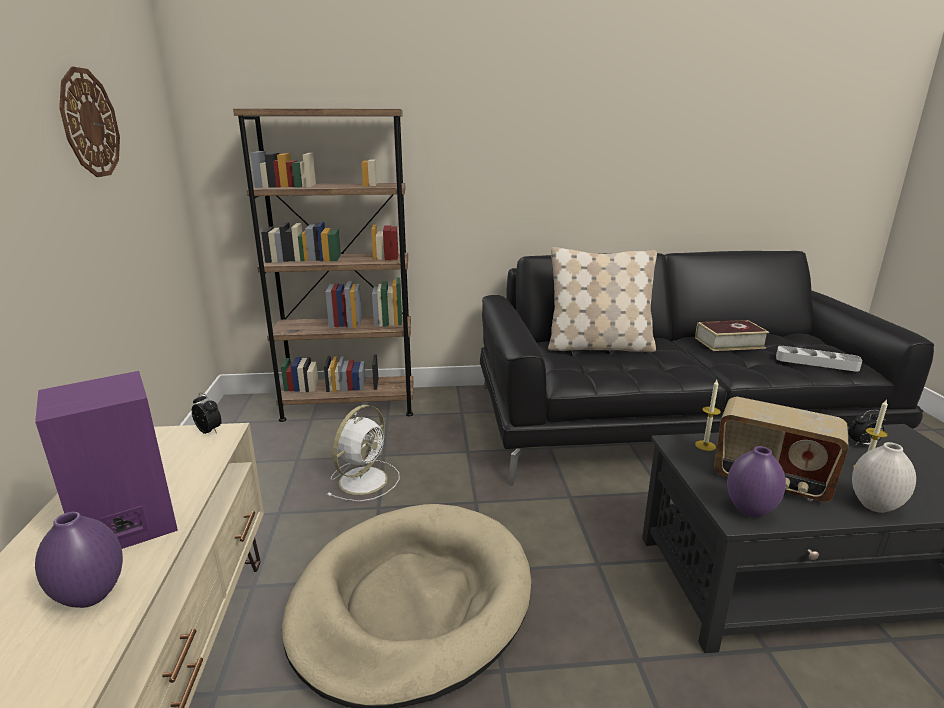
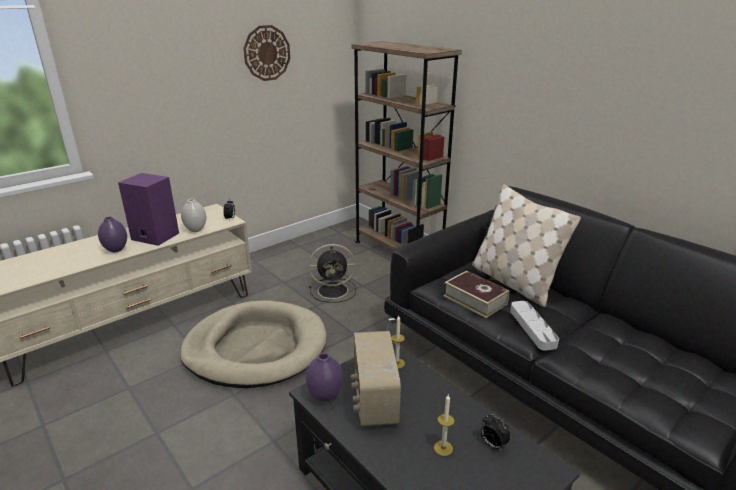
camera: 55 degrees right, 5 degrees up
white fan [327,405,400,502] -> black fan [309,244,356,303]
book [695,320,769,351] -> book moved to [444,271,509,318]
grey tray [776,346,862,372] -> grey tray moved to [510,301,559,351]
white vase [852,442,916,513] -> white vase moved to [181,199,207,232]

